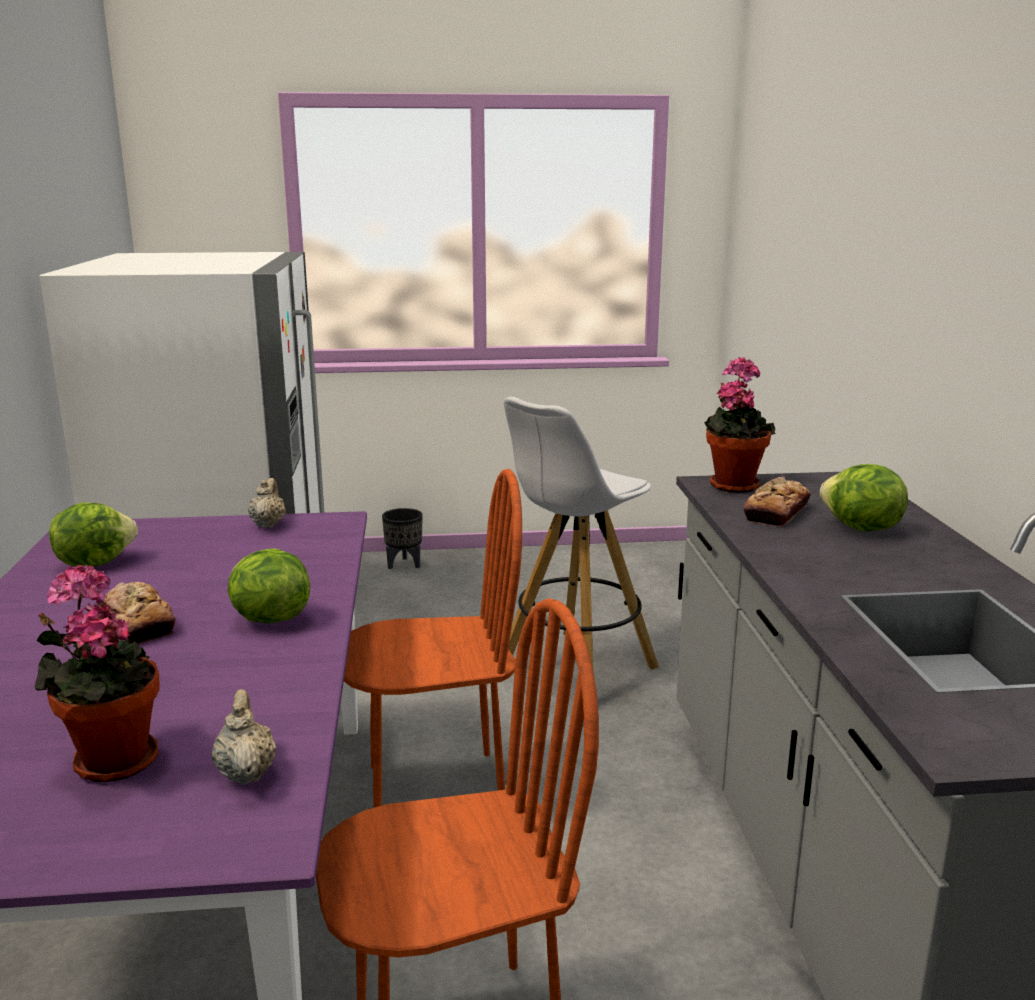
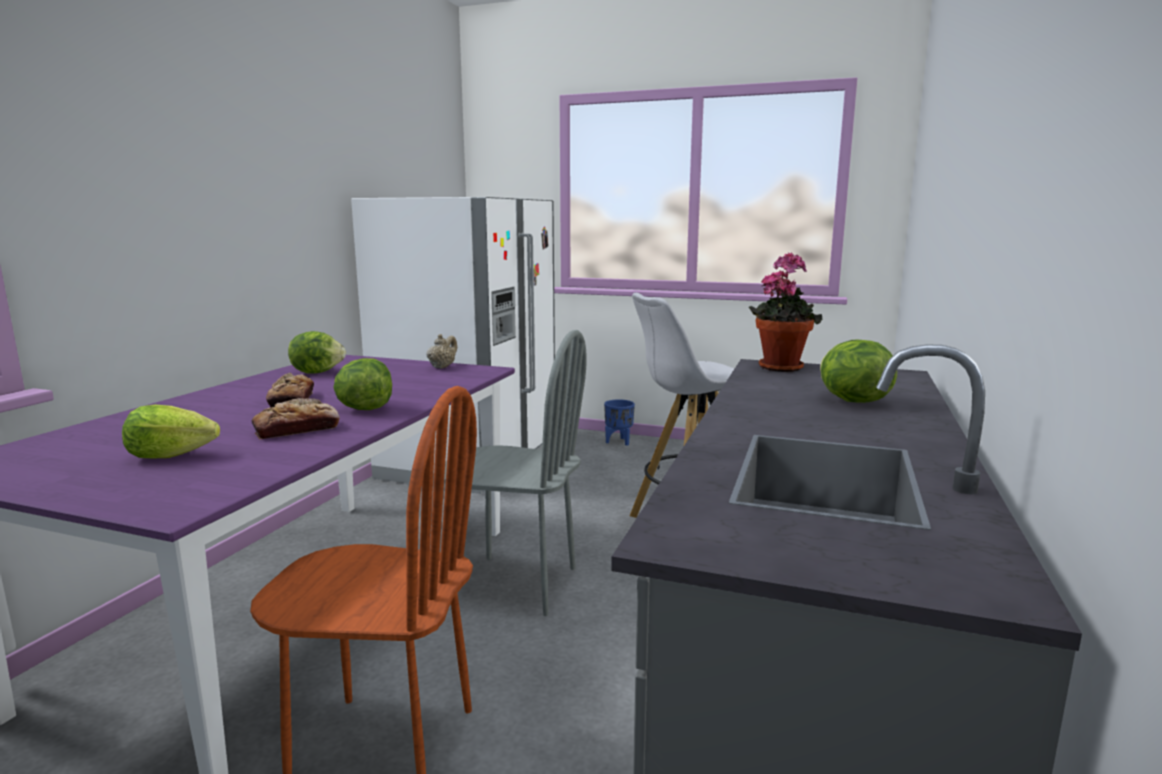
camera: 25 degrees right, 5 degrees down
potted plant [34,565,160,782] -> lettuce [122,404,220,458]
beige teapot [212,689,276,785] -> none
brown chair [344,469,522,808] -> grey chair [444,330,587,616]
black planter [382,508,423,569] -> blue planter [604,399,635,446]
bread [744,476,811,527] -> bread moved to [251,398,340,439]

